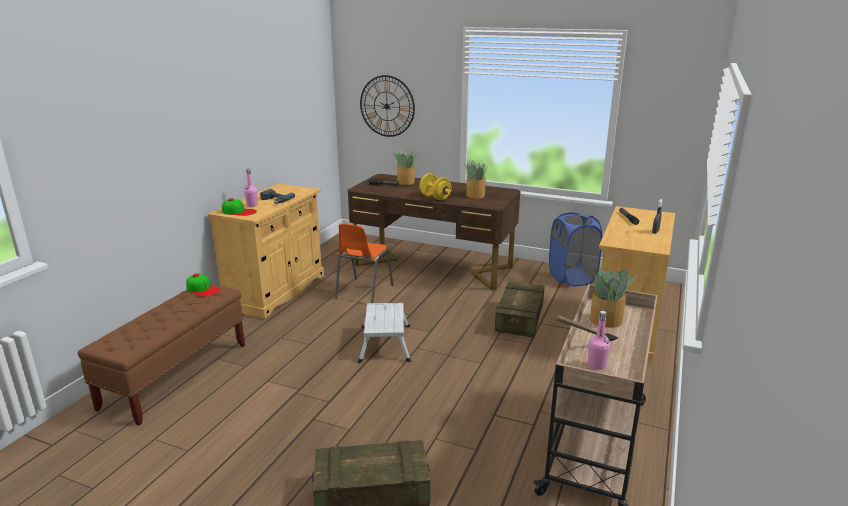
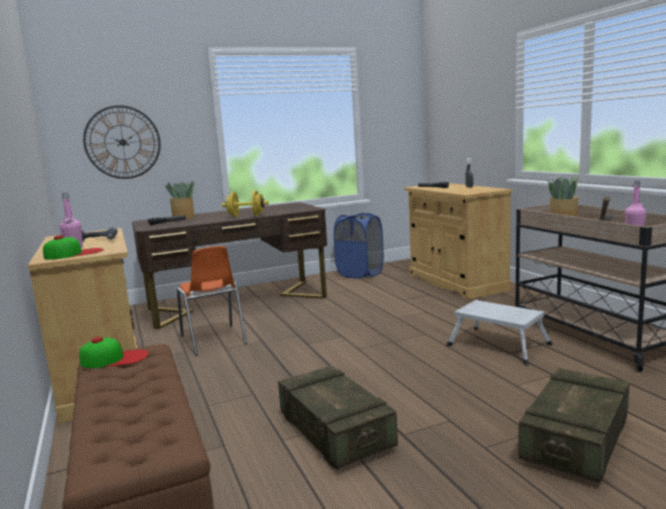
camera: 45 degrees left, 10 degrees down
white step ladder [357,303,412,363] -> white step ladder moved to [446,300,553,365]
potted plant [464,160,487,199] -> none
crate [495,282,544,337] -> crate moved to [278,366,398,470]

